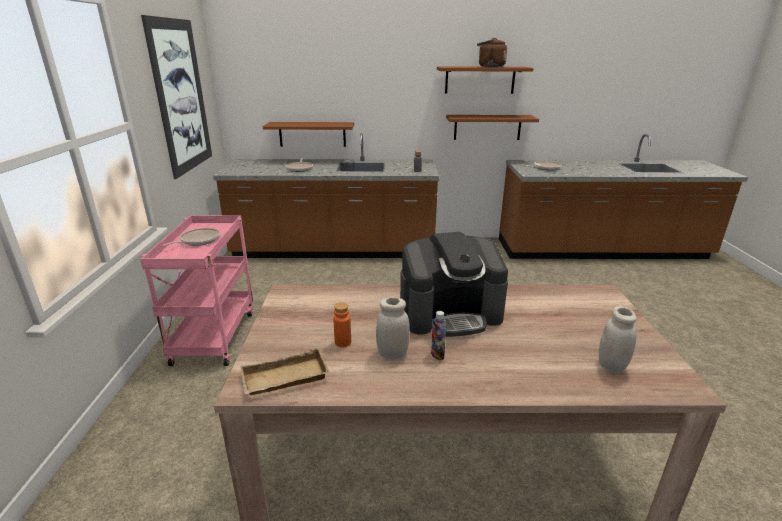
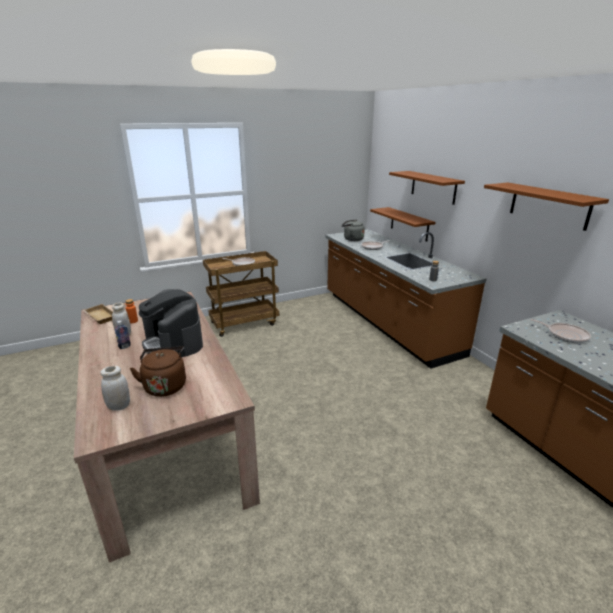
camera: 65 degrees right, 0 degrees up
pink cart [140,215,253,366] -> brown cart [203,251,279,337]
picture [141,15,212,179] -> none
brown shelf [446,115,539,140] -> brown shelf moved to [389,171,465,205]
brown kettle [477,38,507,67] -> brown kettle moved to [130,346,186,397]
none -> grey kettle [342,219,365,241]

